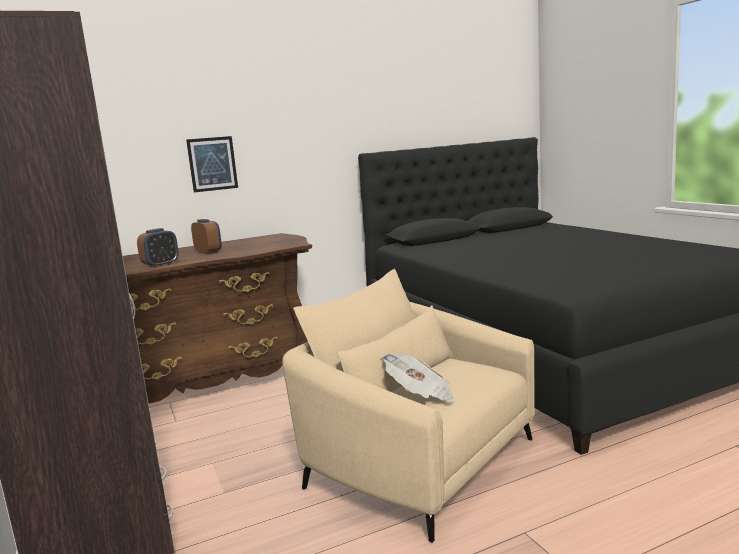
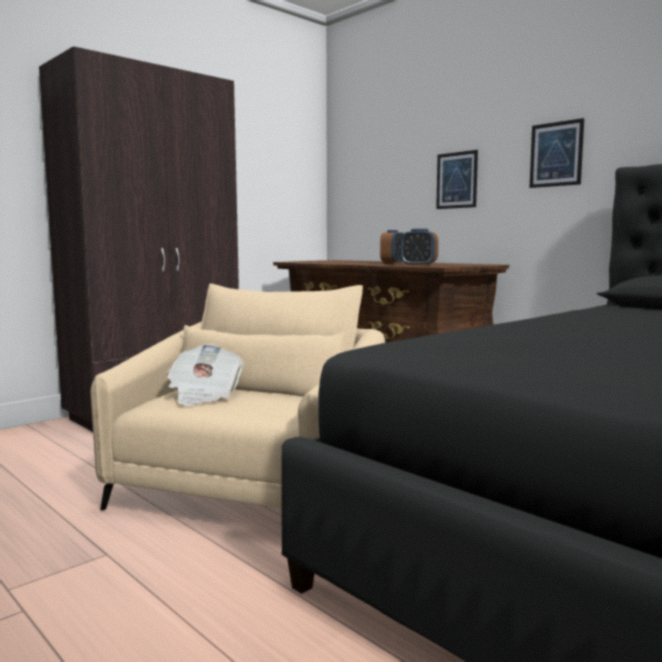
camera: 70 degrees right, 5 degrees down
alarm clock [137,228,179,268] -> alarm clock moved to [400,229,438,266]
none -> picture [529,118,584,188]

